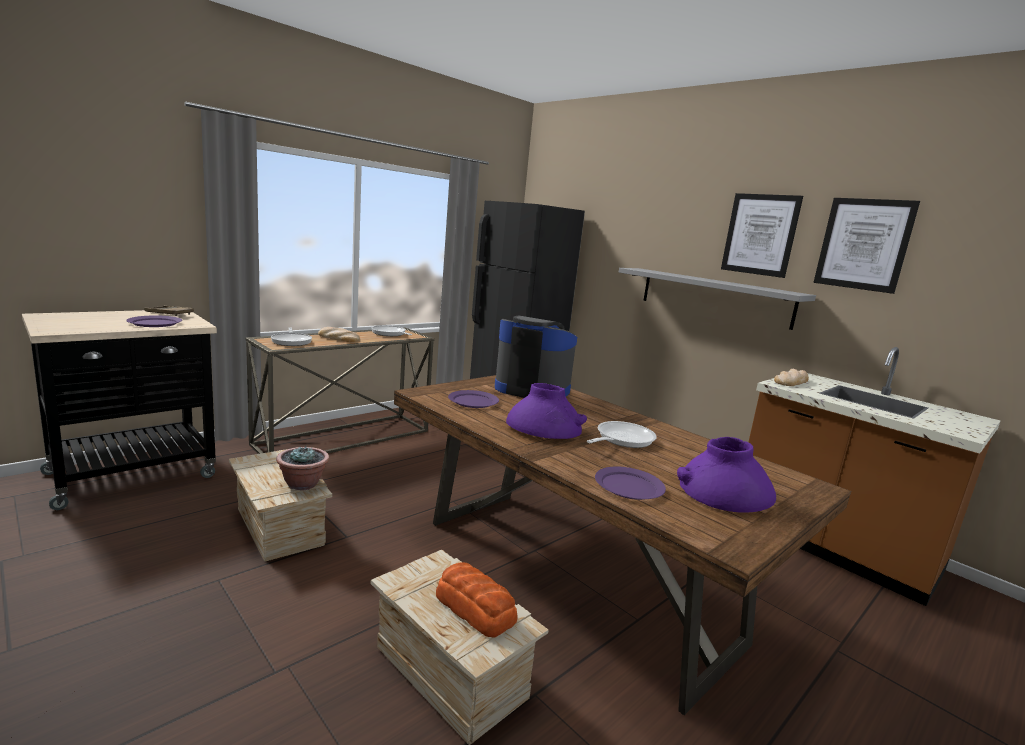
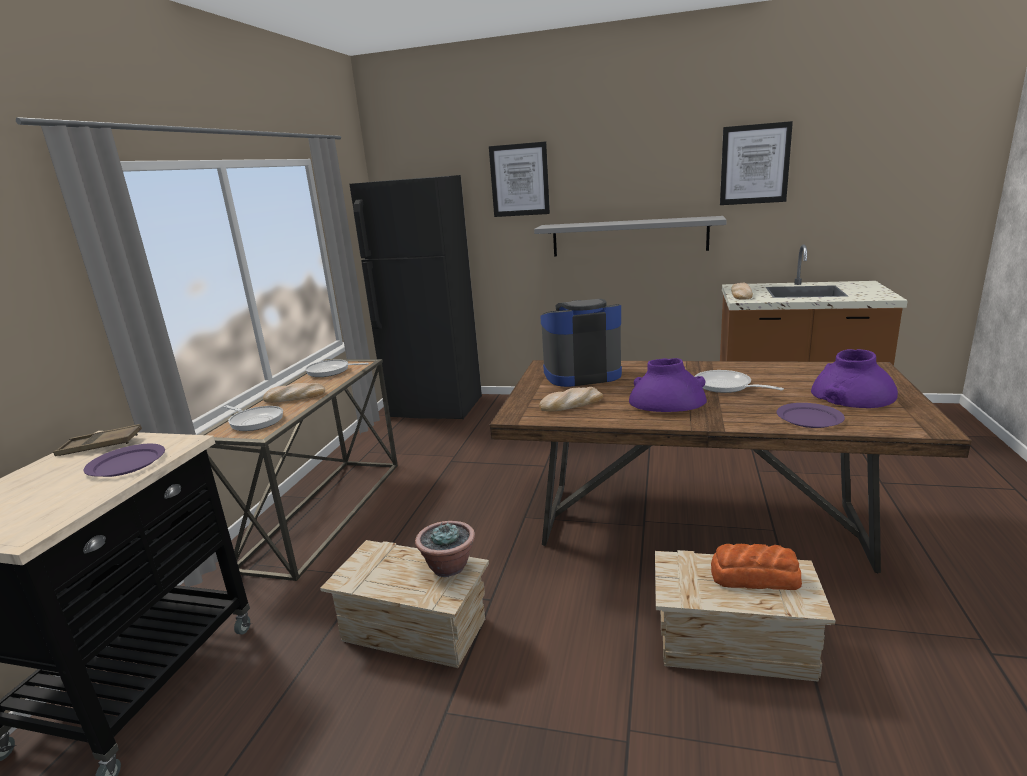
camera: 30 degrees left, 5 degrees up
purple plate [448,390,499,408] -> bread [539,387,603,412]
frying pan [587,421,657,448] -> frying pan turned 45 degrees counterclockwise [695,370,784,393]
picture [721,193,803,278] -> picture moved to [489,141,550,217]

